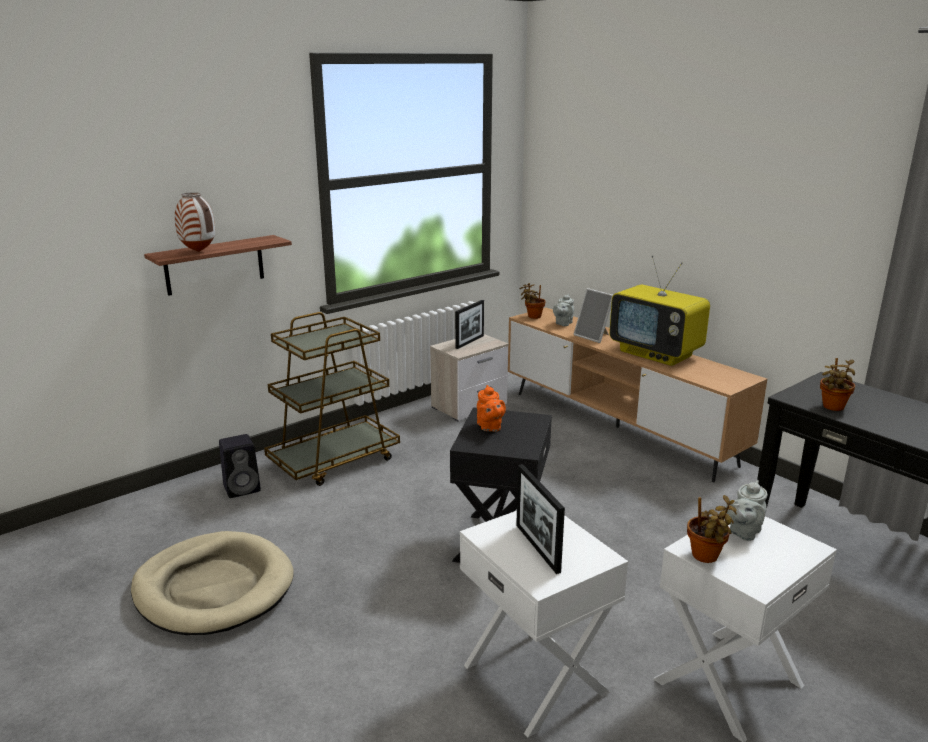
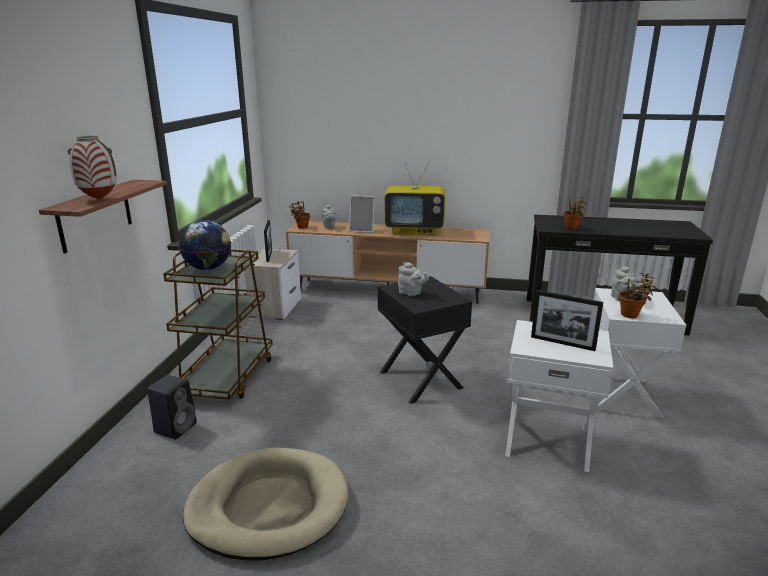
camera: 40 degrees left, 0 degrees up
orange teapot [477,385,506,431] -> grey teapot [398,262,429,296]
none -> globe [179,220,231,270]

